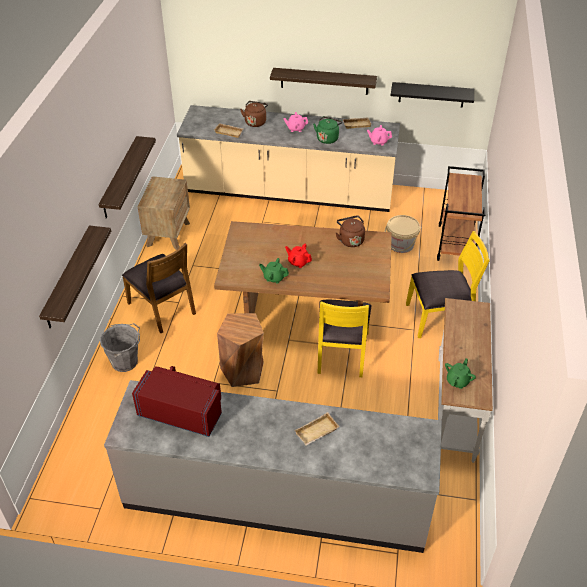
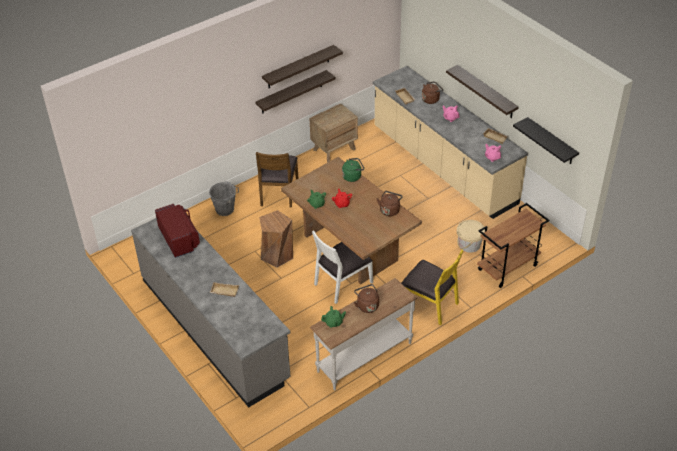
camera: 45 degrees right, 0 degrees up
shelf [39,226,111,328] -> shelf moved to [262,45,343,88]
green kettle [313,116,342,144] -> green kettle moved to [342,158,364,182]
yellow chair [317,300,372,377] -> white chair [312,230,373,304]
none -> brown kettle [354,284,379,313]

